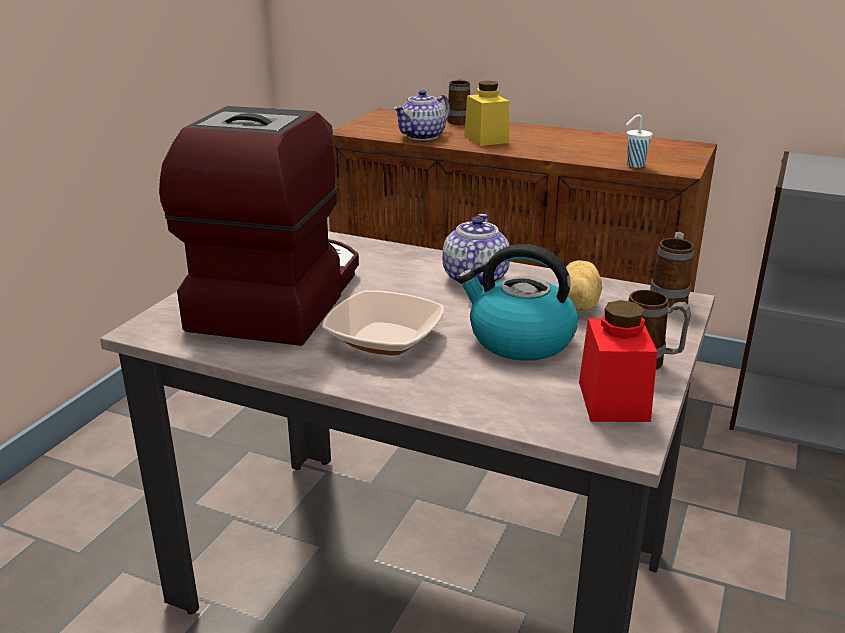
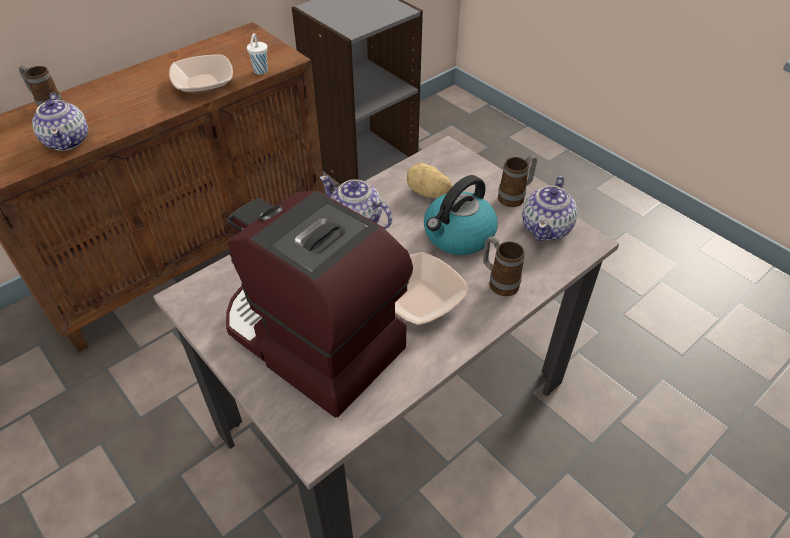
camera: 65 degrees left, 20 degrees up
yellow jar [464,81,509,146] -> none
red jar [579,300,658,422] -> teapot [522,176,578,241]
mug [650,232,694,310] -> mug moved to [483,236,525,296]
none -> bowl [169,54,233,94]

